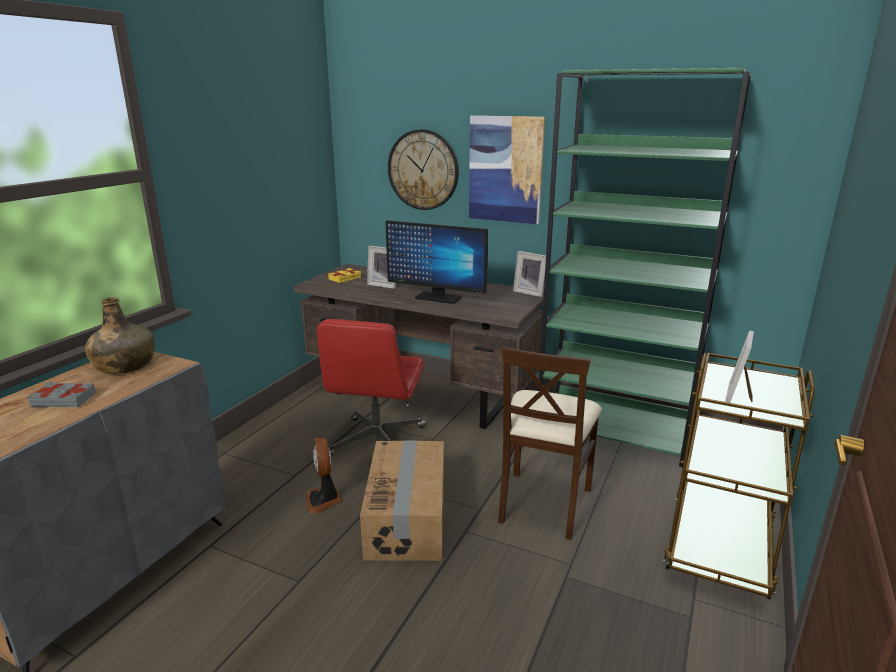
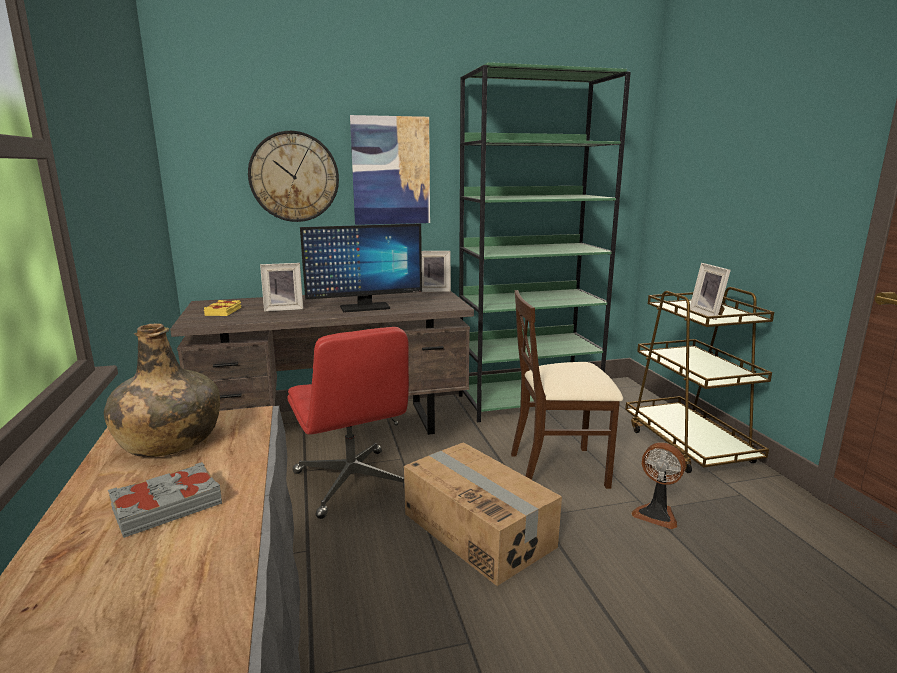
camera: 40 degrees left, 5 degrees down
fan [306,438,341,514] -> fan moved to [631,443,686,529]
beige chair [498,347,602,540] -> beige chair turned 105 degrees clockwise [511,290,623,489]

